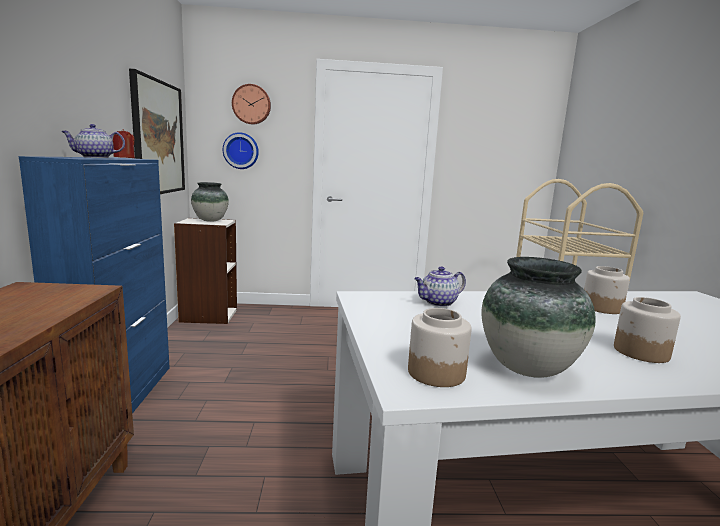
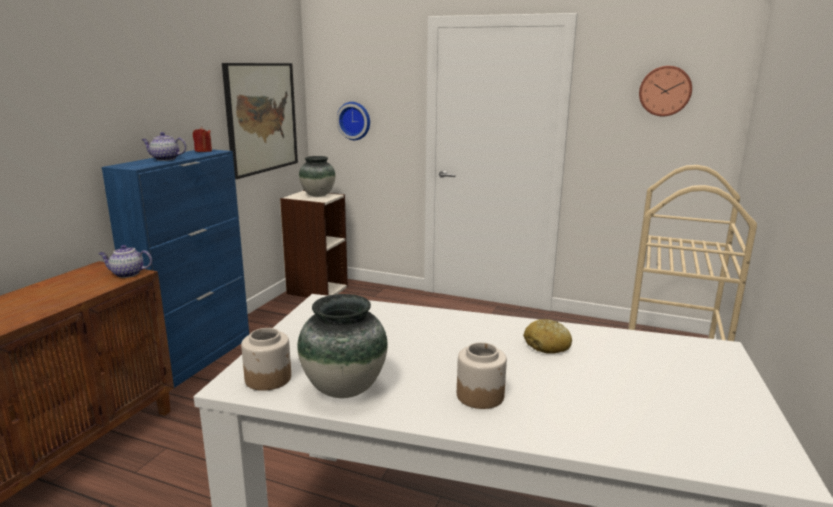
camera: 25 degrees right, 5 degrees up
wall clock [232,84,271,124] -> wall clock moved to [639,66,692,116]
teapot [414,267,466,307] -> teapot moved to [98,245,152,278]
jar [584,266,630,314] -> bread [523,319,572,354]

